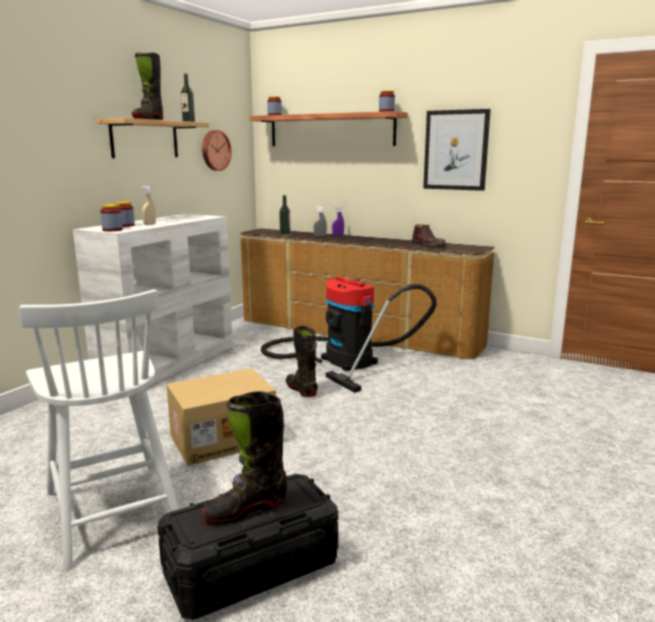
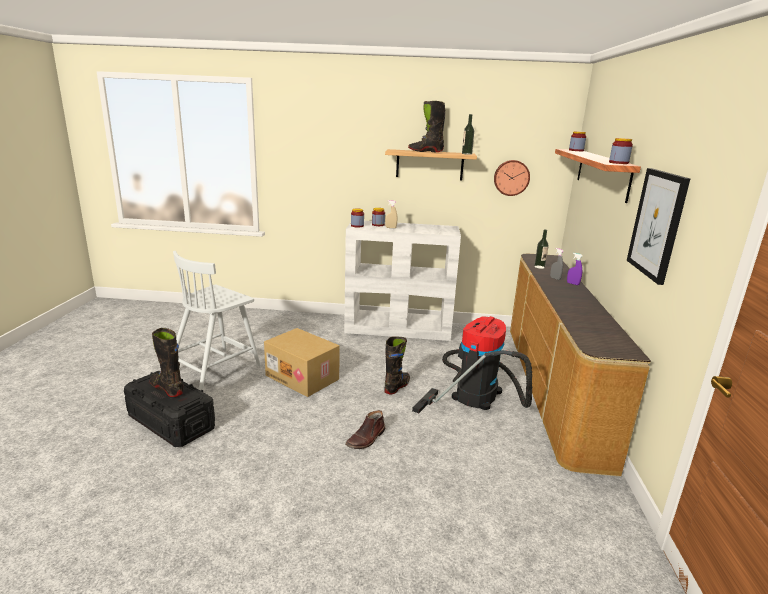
camera: 65 degrees right, 5 degrees up
brown boot [412,224,446,247] -> brown boot moved to [345,410,385,449]

